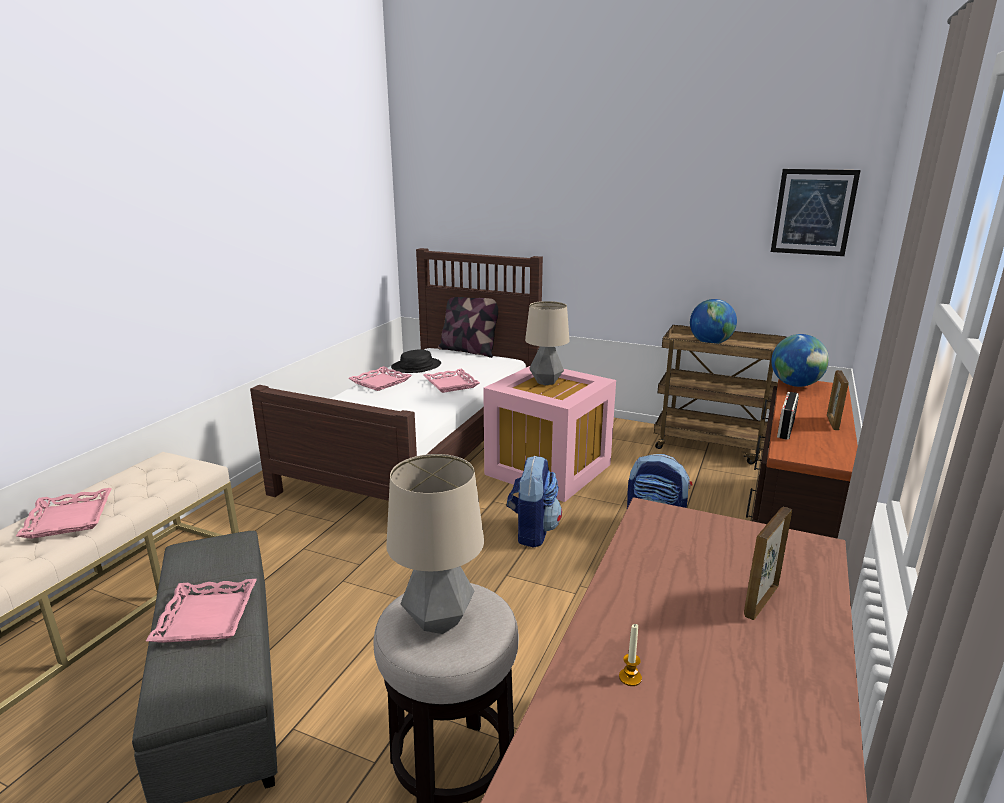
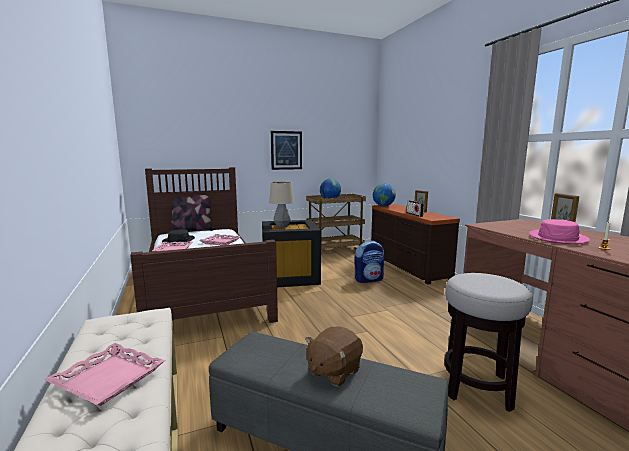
camera: 45 degrees left, 10 degrees down
pink tray [146,579,257,643] -> brown plush toy [305,327,363,387]
table lamp [386,454,484,634] -> none
pink storage box [483,366,616,502] -> black storage box [262,220,321,287]
backpack [507,455,562,548] -> none
picture [771,169,861,256] -> picture moved to [271,131,302,170]
none -> pink hat [529,219,590,244]

